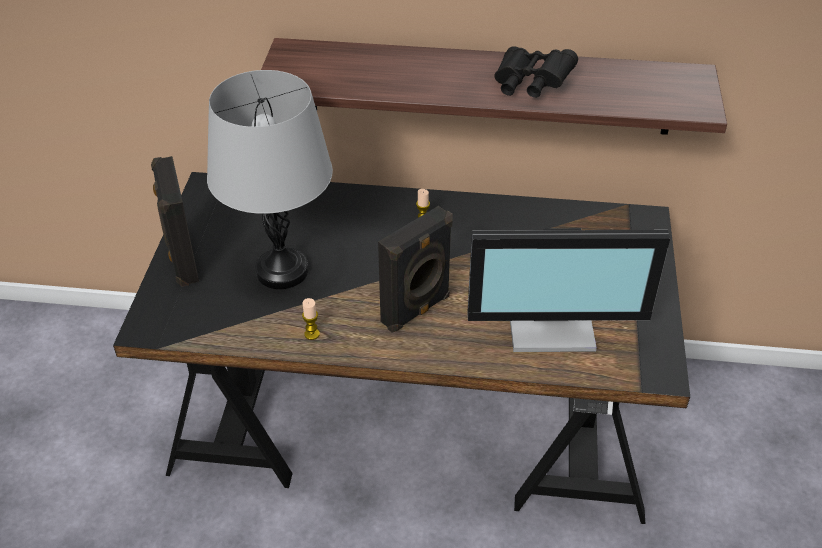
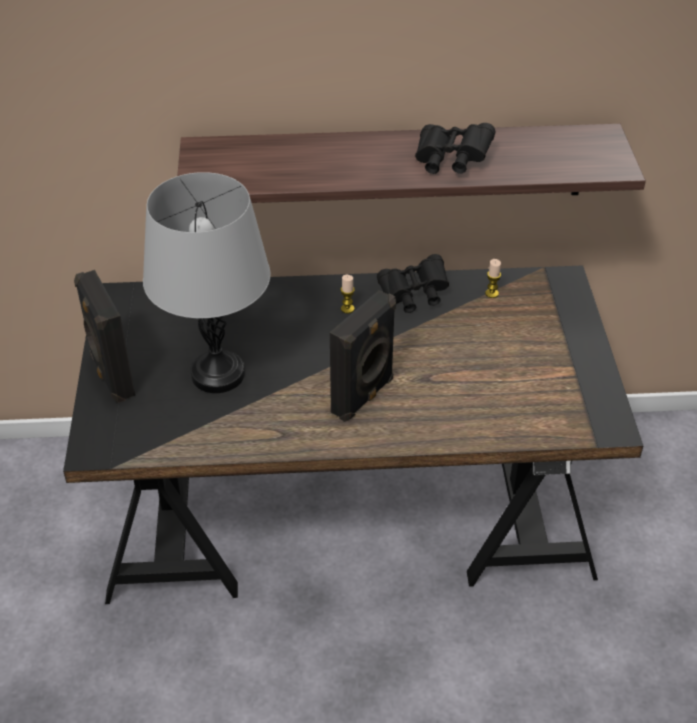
camera: 10 degrees left, 0 degrees up
candle [302,298,320,340] -> candle moved to [485,259,501,298]
monitor [467,228,670,352] -> none
none -> black binoculars [377,254,449,313]

